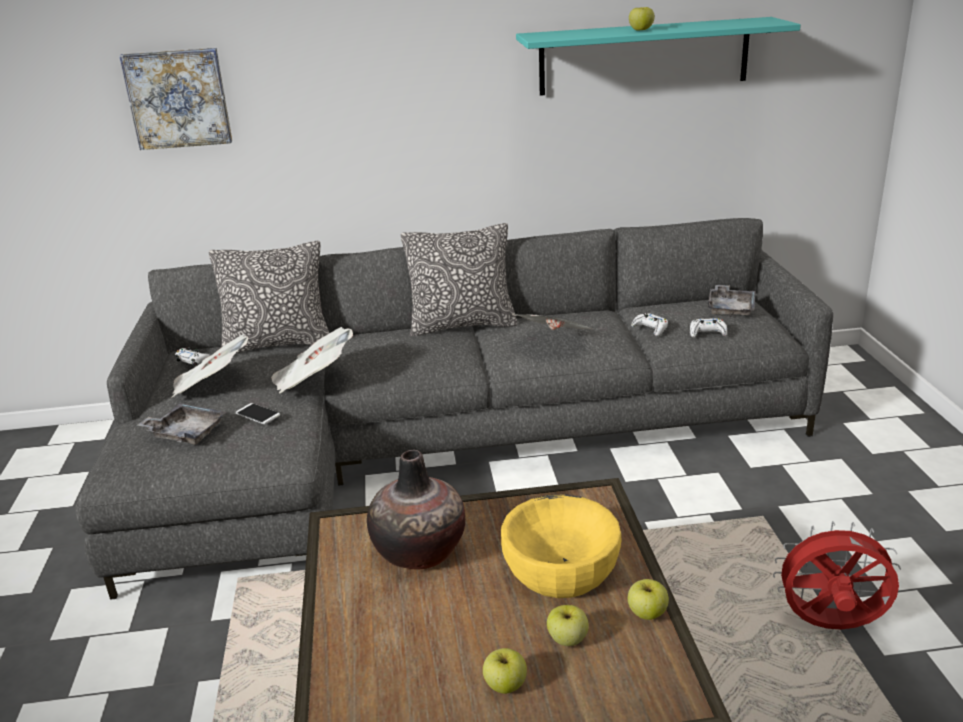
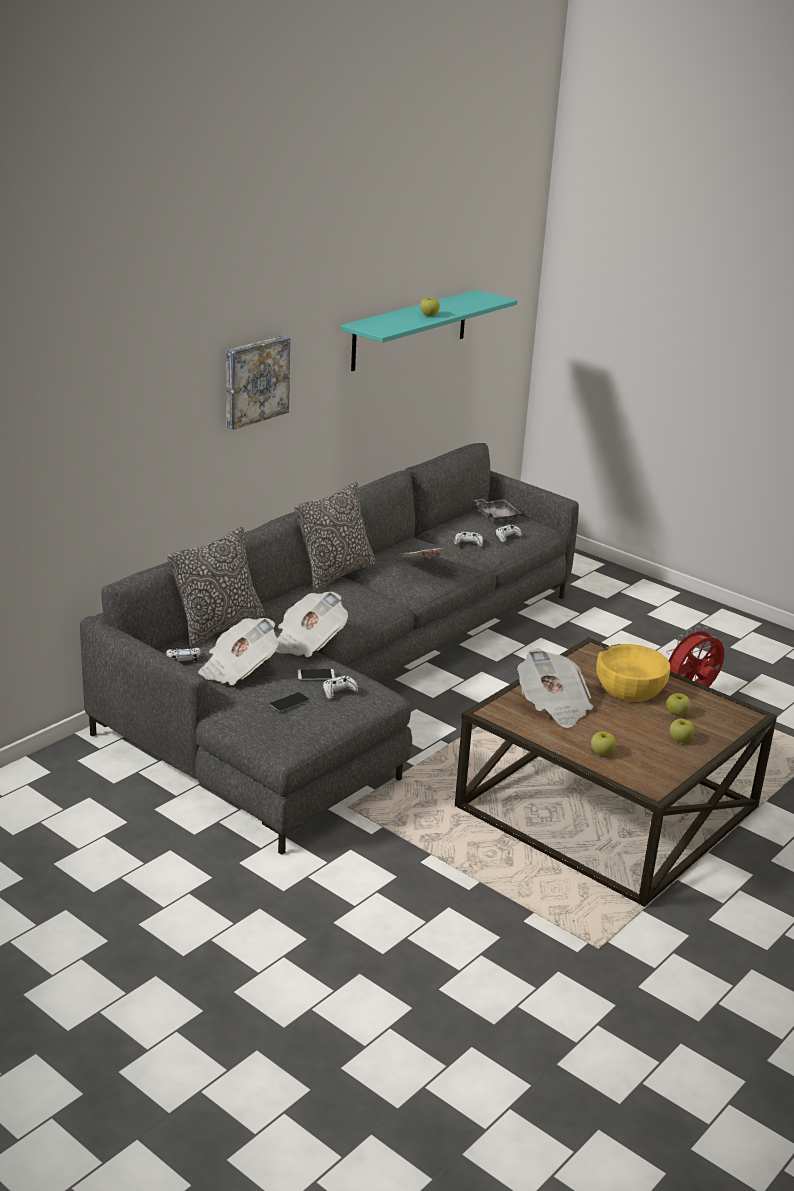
camera: 45 degrees left, 0 degrees up
picture [119,48,232,150] -> picture moved to [226,335,290,430]
grey tray [137,403,226,444] -> phone [270,692,309,712]
vase [367,450,465,570] -> newspaper [517,649,594,728]
apple [628,579,669,620] -> apple moved to [591,731,616,756]
none -> white game controller [323,676,358,699]

